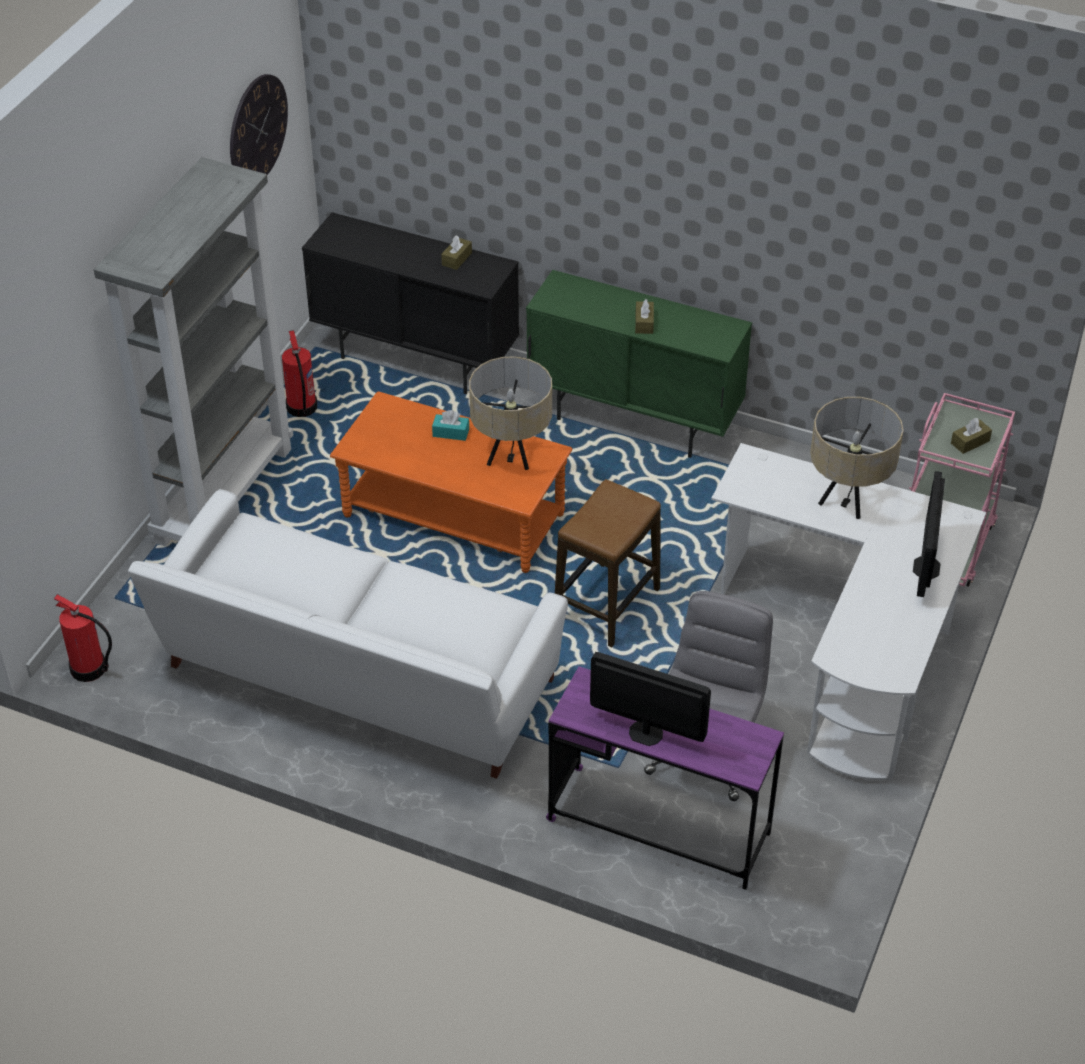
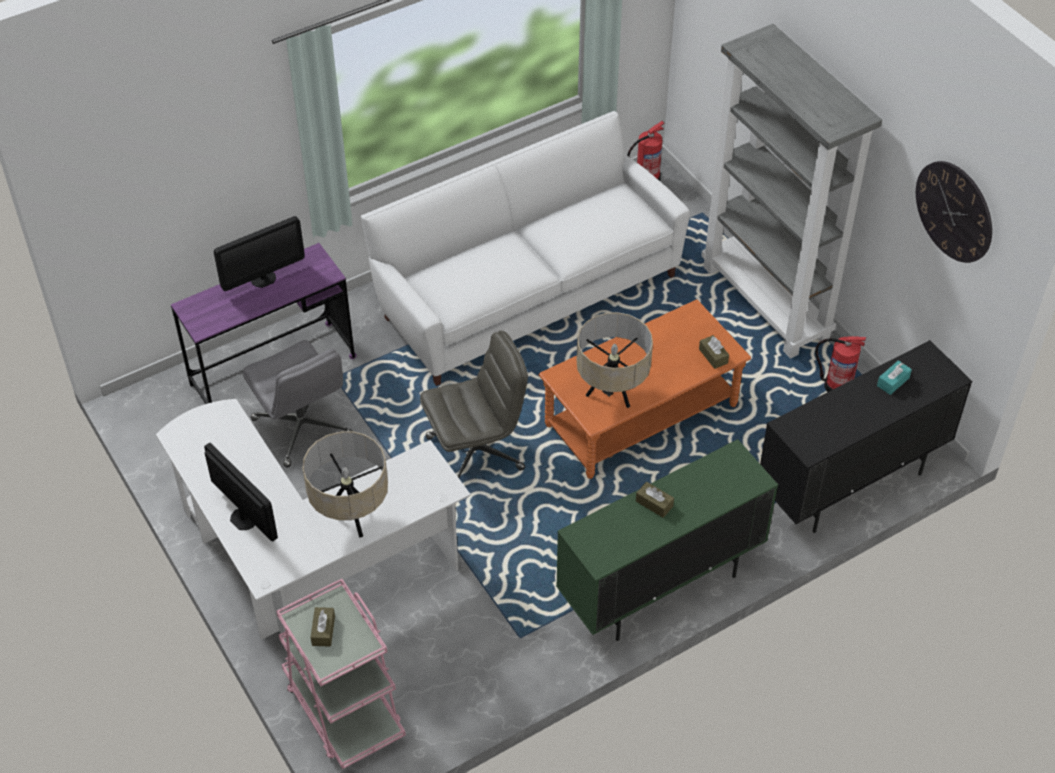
camera: 125 degrees right, 5 degrees up
turquoise tissue box [432,410,469,441] -> turquoise tissue box moved to [877,360,912,395]
brown tissue box [441,235,472,270] -> brown tissue box moved to [699,335,729,369]
stool [555,479,661,647] -> grey office chair [420,331,528,478]

